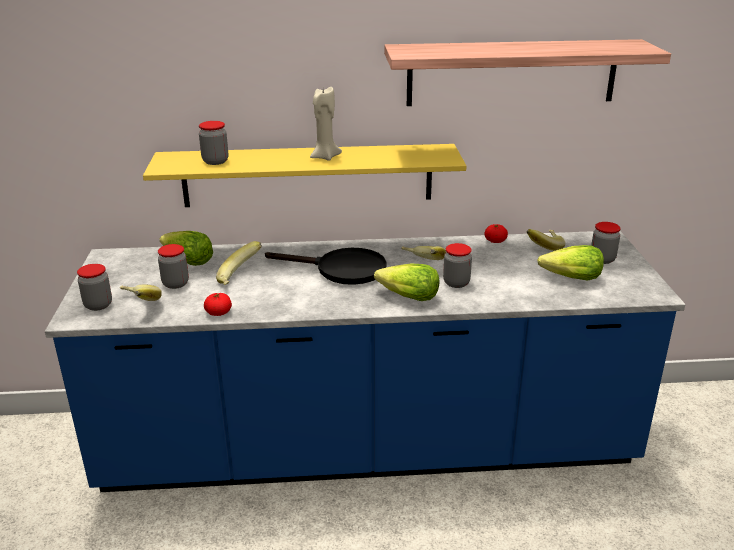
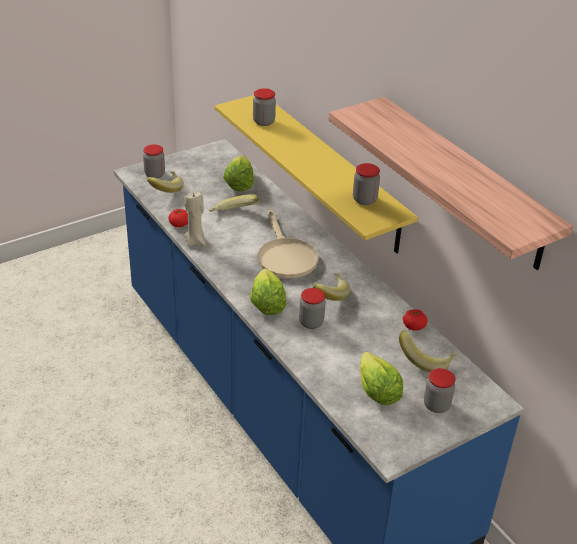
camera: 60 degrees right, 10 degrees up
jar [158,244,189,289] -> jar moved to [353,163,380,205]
black frying pan [265,248,386,285] -> beige frying pan [258,210,318,279]
beige candle [310,87,342,161] -> beige candle moved to [183,190,206,247]

